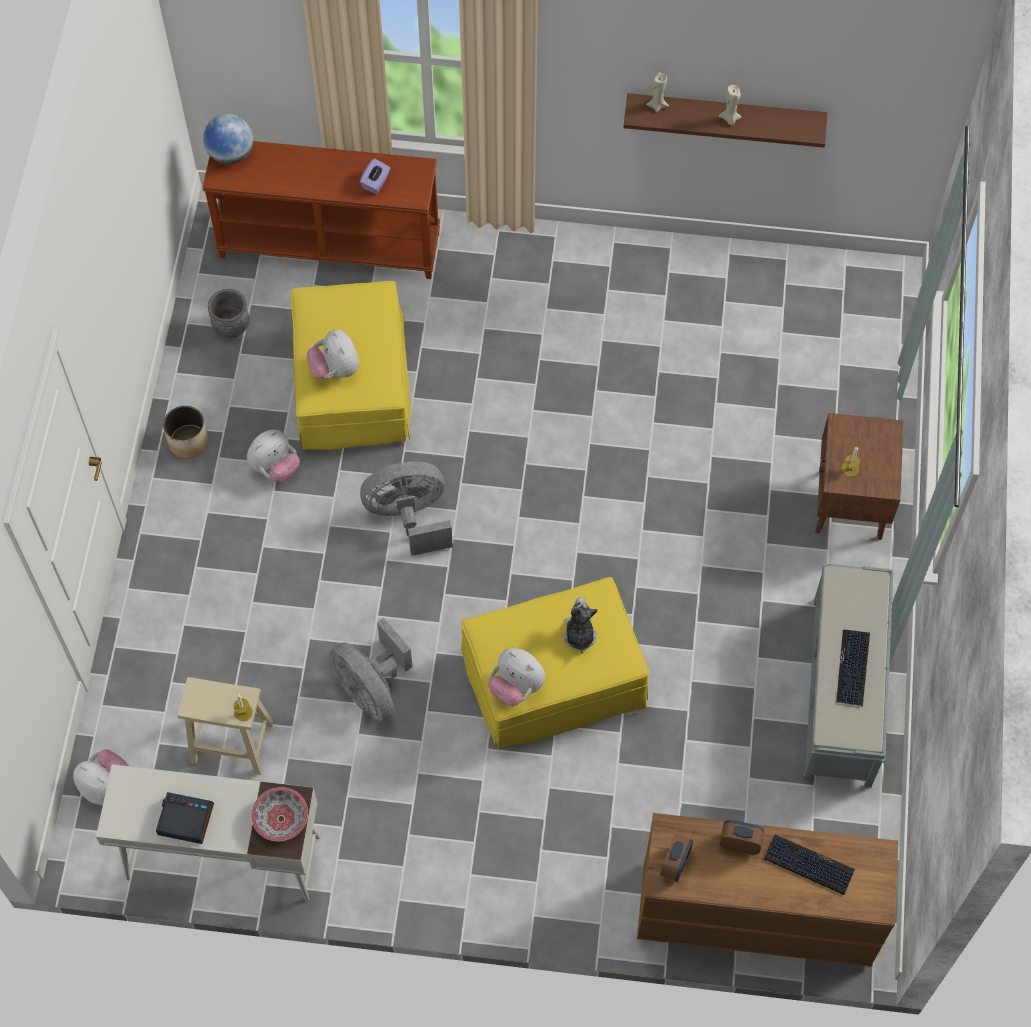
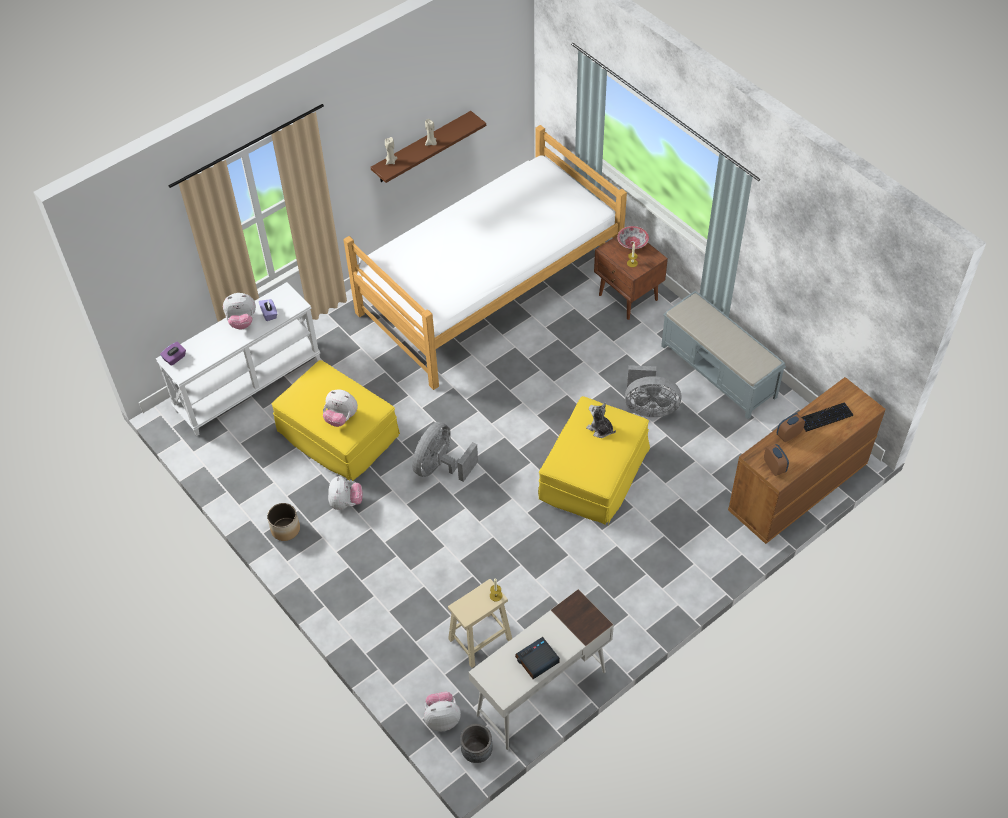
camera: 45 degrees left, 10 degrees down
brown console table [202,141,440,279] -> white console table [156,282,320,436]
globe [203,114,254,164] -> purple tissue box [160,342,186,366]
grey planter [208,289,250,338] -> grey planter moved to [460,724,492,763]
bowl [251,787,308,841] -> bowl moved to [617,226,649,249]
grey fan [330,618,413,721] -> grey fan moved to [625,365,681,417]
plush toy [488,648,545,706] -> plush toy moved to [223,293,256,330]
keyboard [836,630,870,707] -> none
none -> bed [343,125,627,390]

